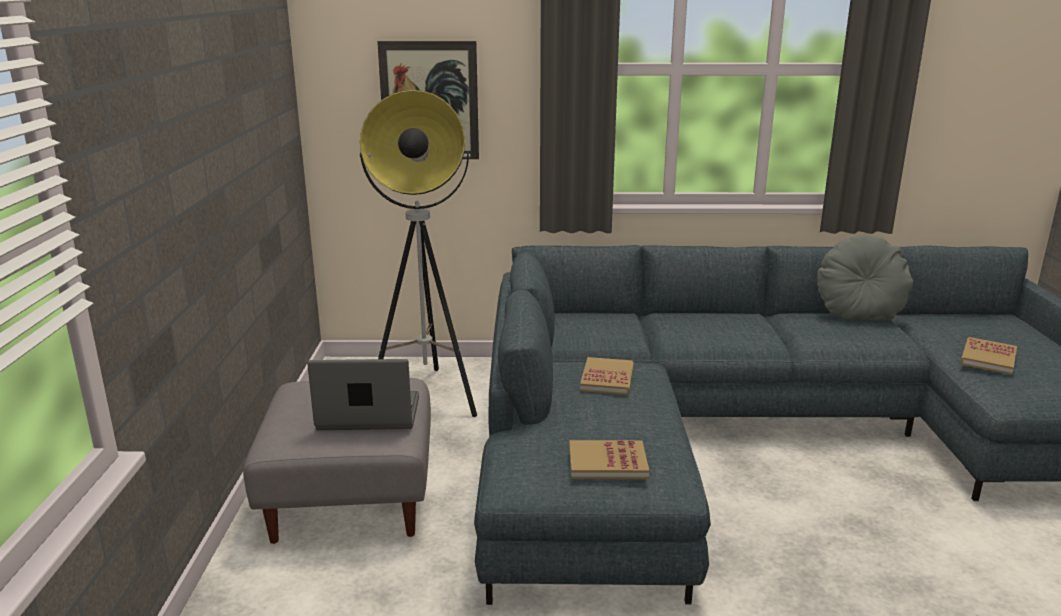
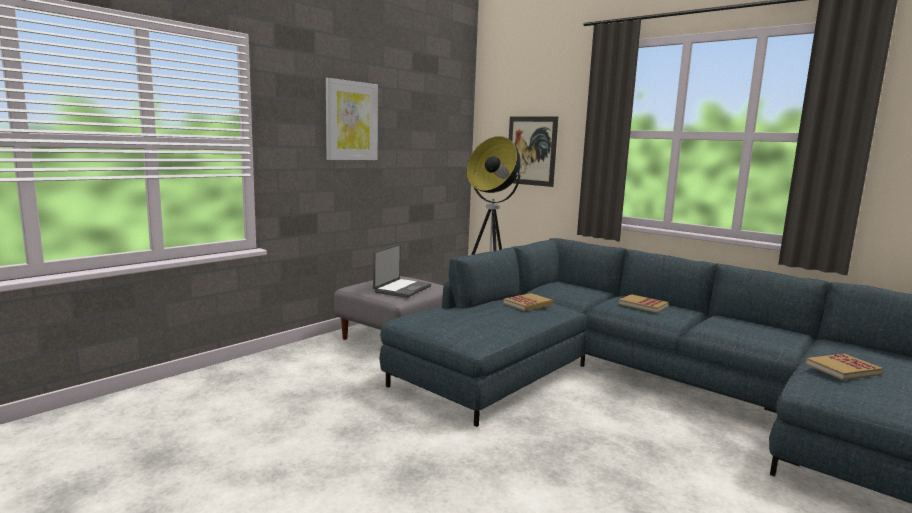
camera: 40 degrees right, 10 degrees down
laptop [307,359,419,430] -> laptop turned 75 degrees clockwise [373,244,431,298]
book [569,440,649,479] -> book moved to [619,294,669,313]
grey pillow [817,235,914,321] -> none
none -> picture [326,78,378,160]

